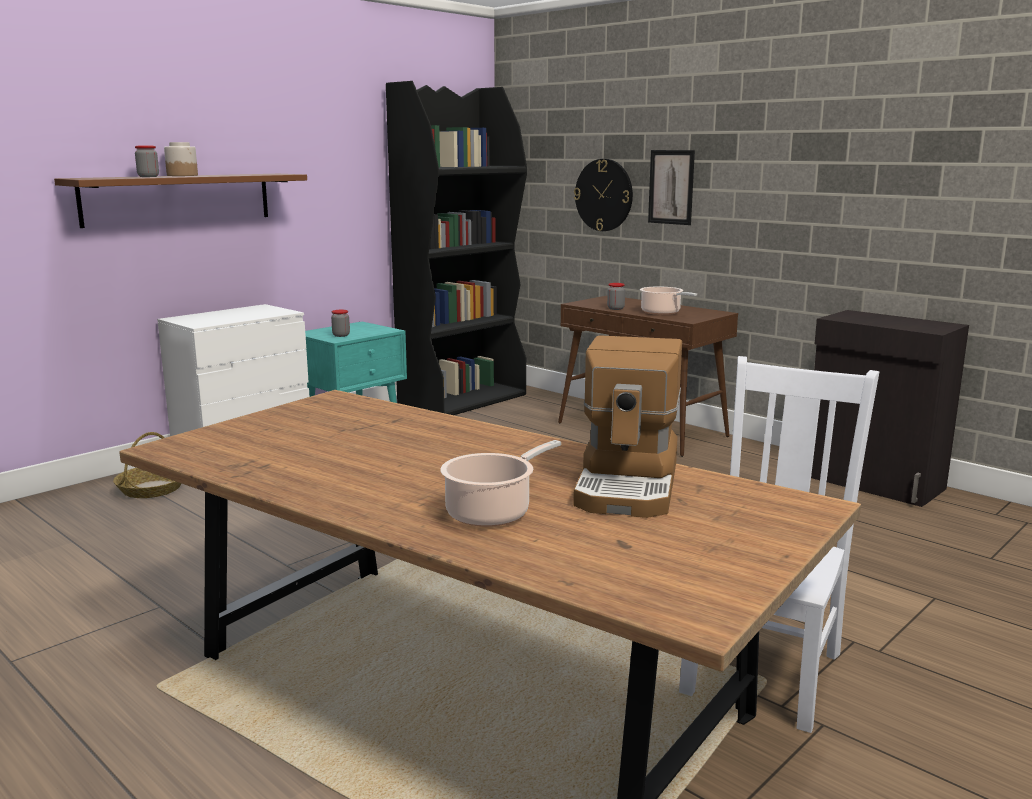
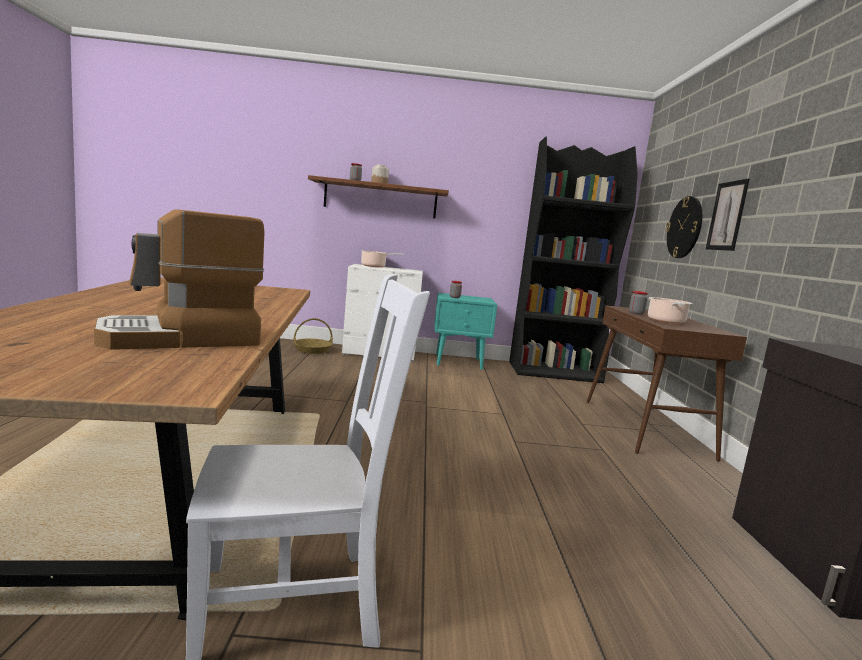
camera: 45 degrees right, 5 degrees down
cooking pot [441,440,561,527] -> cooking pot moved to [361,250,404,267]

